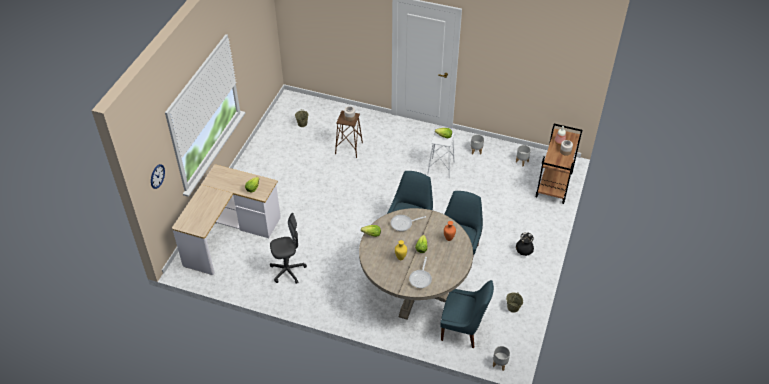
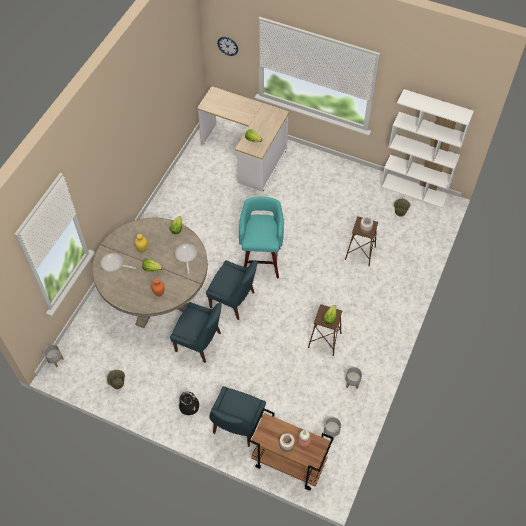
camera: 95 degrees right, 10 degrees up
grey office chair [270,213,307,284] -> none
white stool [427,132,455,178] -> brown stool [308,304,342,356]
blue chair [440,280,494,348] -> blue chair moved to [209,386,266,447]
none -> turquoise stool [239,196,284,278]
none -> white bookcase [381,89,474,208]

